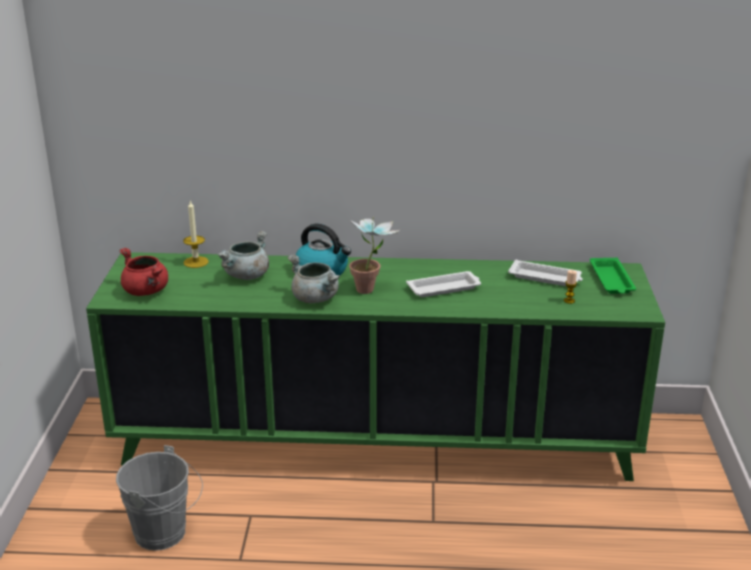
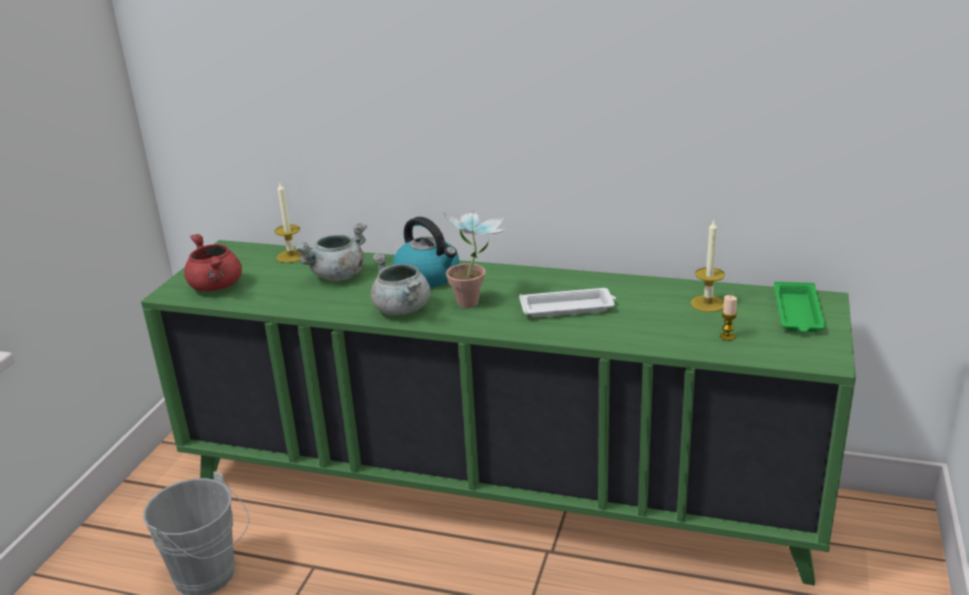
camera: 15 degrees right, 0 degrees up
white tray [508,259,583,286] -> candle [690,220,725,312]

